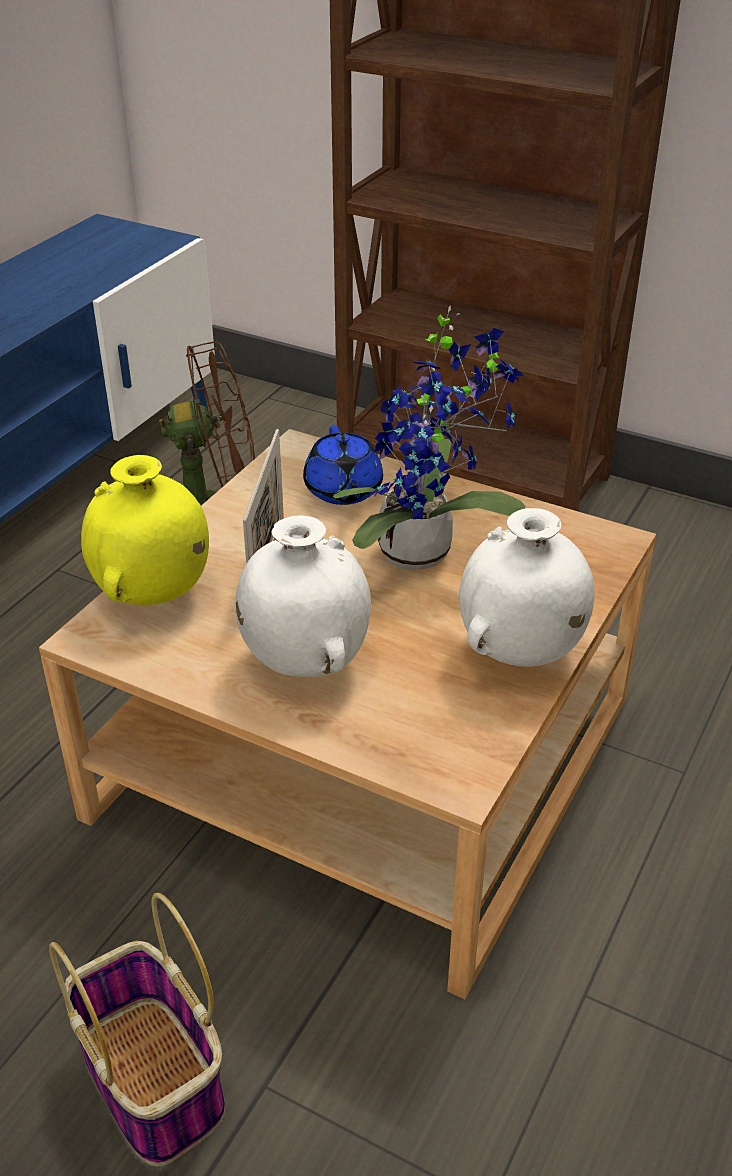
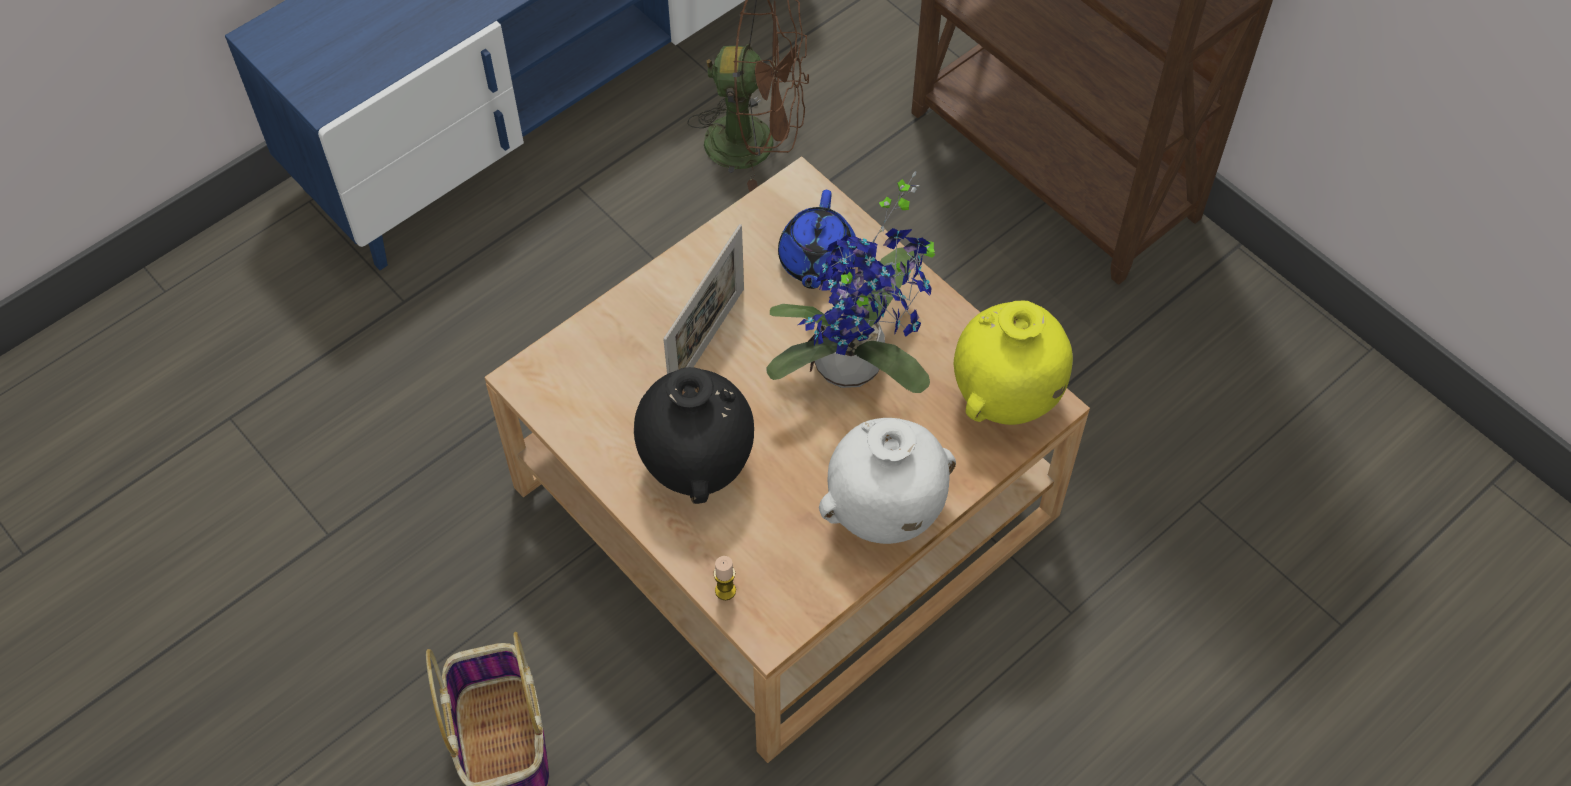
camera: 20 degrees right, 20 degrees up
yellow vase [81,455,209,605] -> yellow vase moved to [954,301,1073,425]
white vase [235,515,371,677] -> black vase [634,367,754,504]
none -> candle [713,556,736,600]

